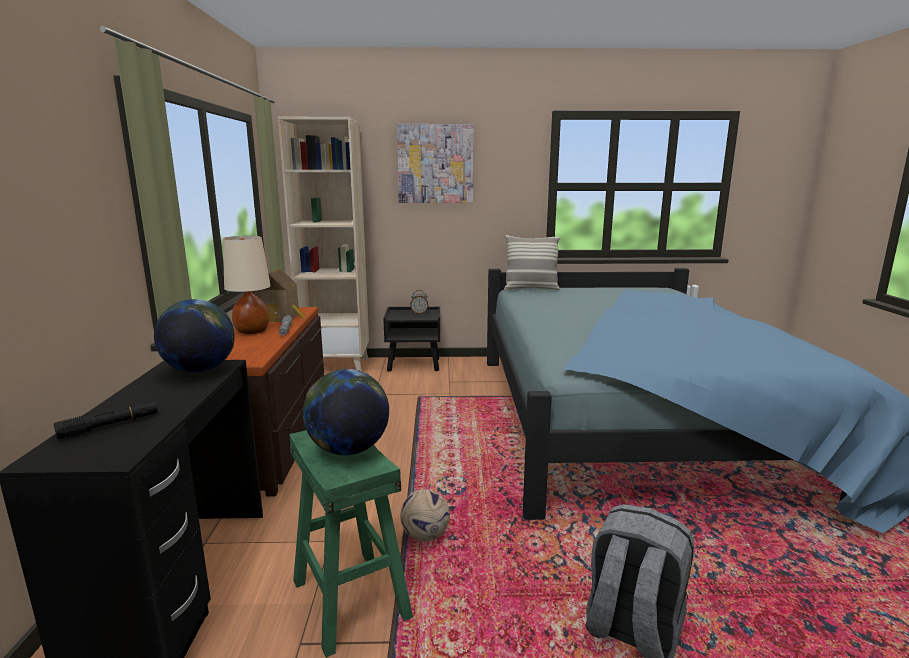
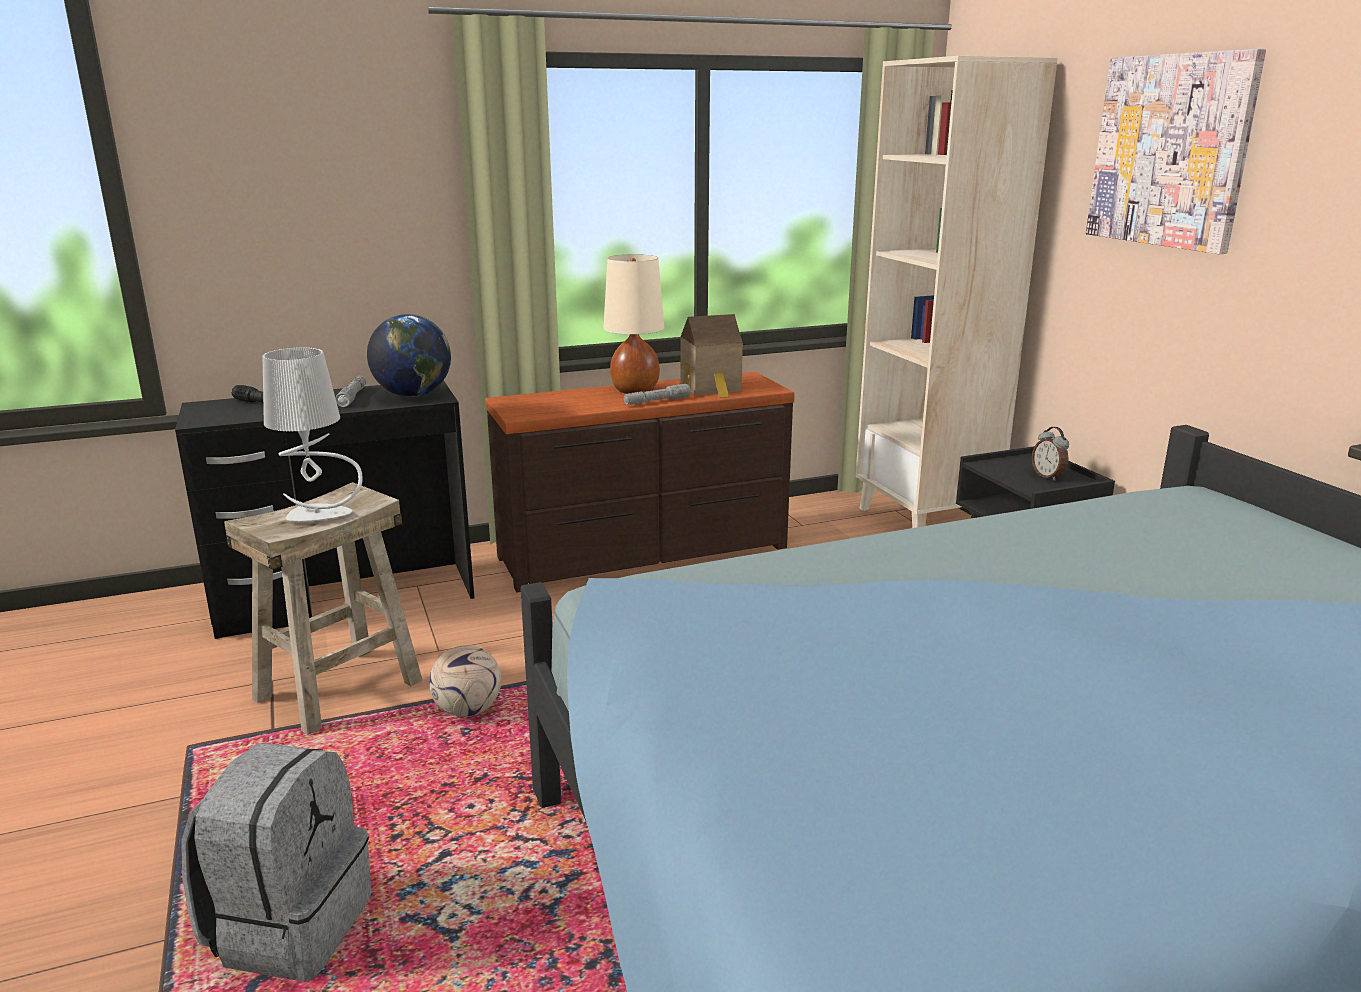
camera: 70 degrees right, 5 degrees up
green stool [290,430,413,658] -> beige stool [224,482,423,735]
globe [303,369,389,455] -> grey table lamp [263,347,363,522]
pillow [504,235,560,290] -> none
none -> grey flashlight [336,376,366,407]

